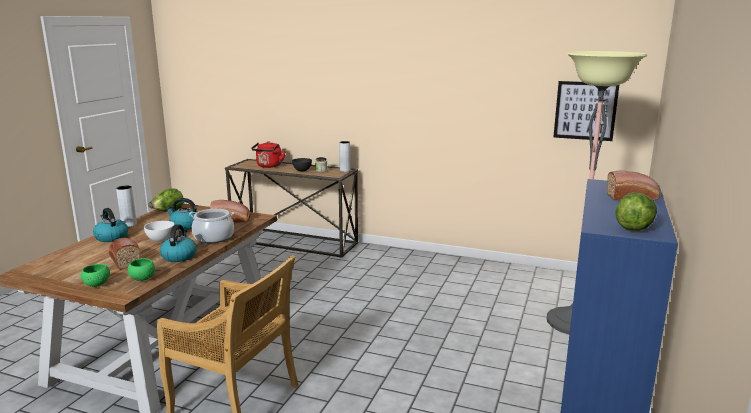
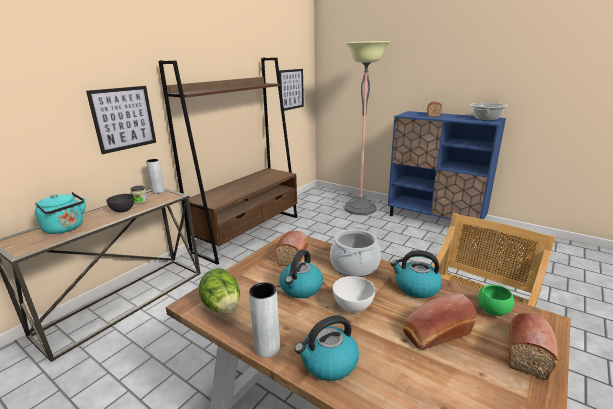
camera: 75 degrees left, 5 degrees up
green bowl [81,264,110,287] -> bread [508,313,558,380]
red kettle [251,141,286,168] -> turquoise kettle [35,192,86,234]
lettuce [616,193,657,231] -> cooking pot [470,103,508,121]
none -> picture [86,86,156,154]
none -> brown bookcase [158,58,297,265]

